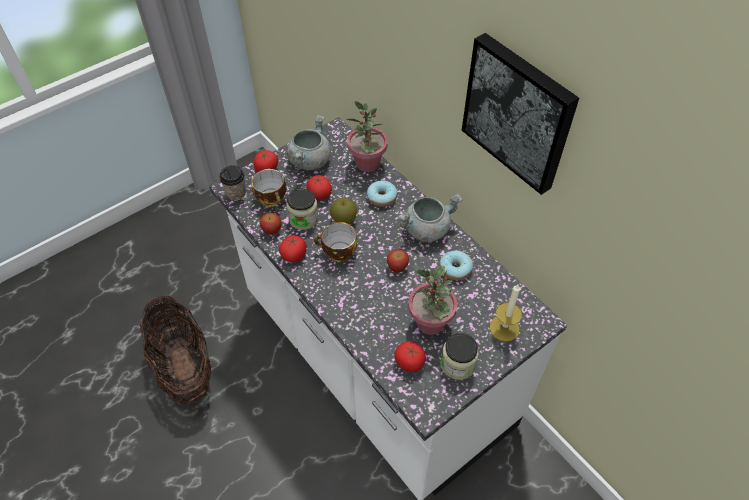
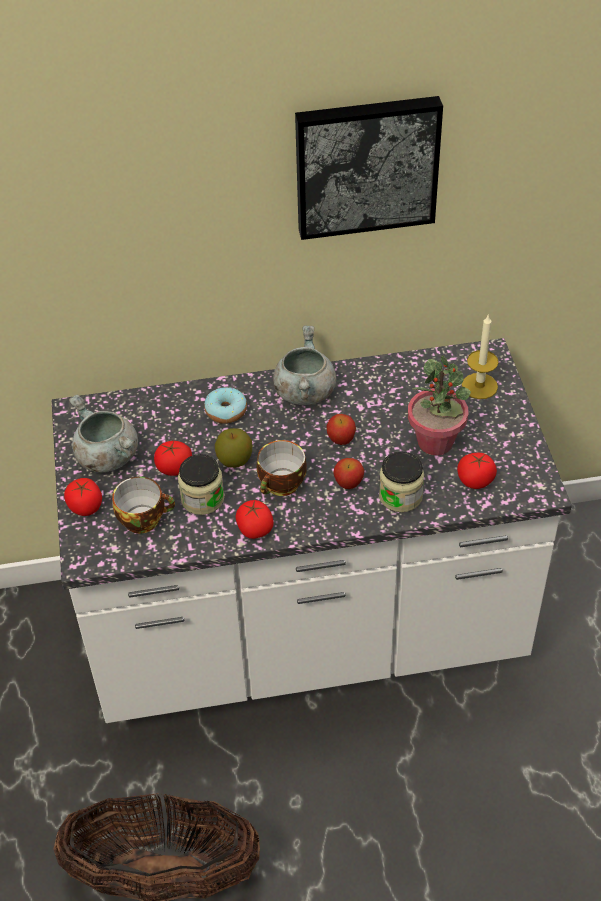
camera: 60 degrees left, 5 degrees down
cup [219,165,246,201] -> none
apple [259,213,282,235] -> apple moved to [333,458,364,489]
potted plant [346,101,387,172] -> none
donut [440,250,473,280] -> none
jar [441,333,479,380] -> jar moved to [379,452,424,512]

